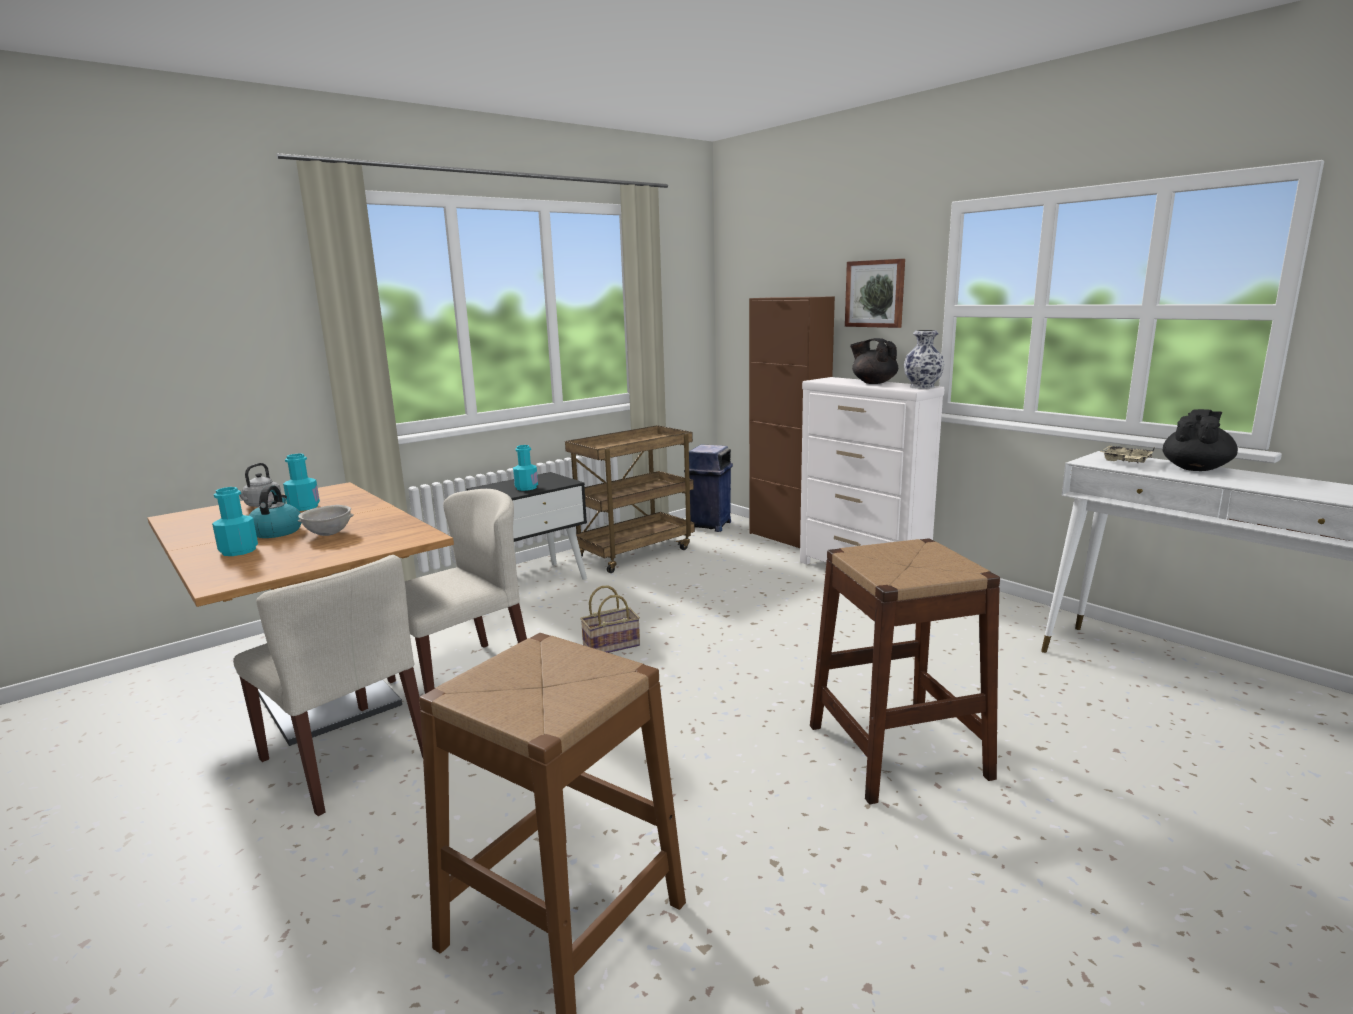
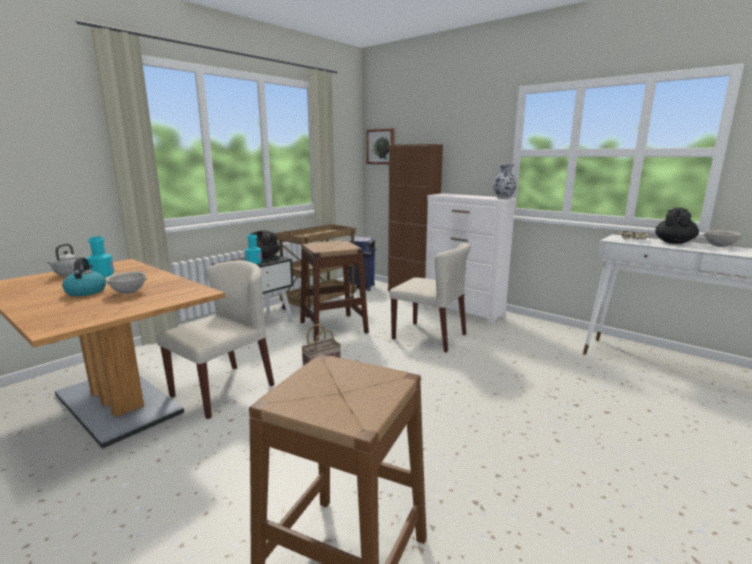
camera: 10 degrees left, 0 degrees up
turquoise bottle [212,487,258,556] -> none
beige chair [233,555,423,816] -> beige chair moved to [389,243,471,353]
brown stool [810,538,1000,804] -> brown stool moved to [300,240,369,342]
picture [845,259,905,328] -> picture moved to [366,128,395,164]
black teapot [850,338,898,384] -> black teapot moved to [251,230,280,258]
none -> grey bowl [703,230,742,247]

